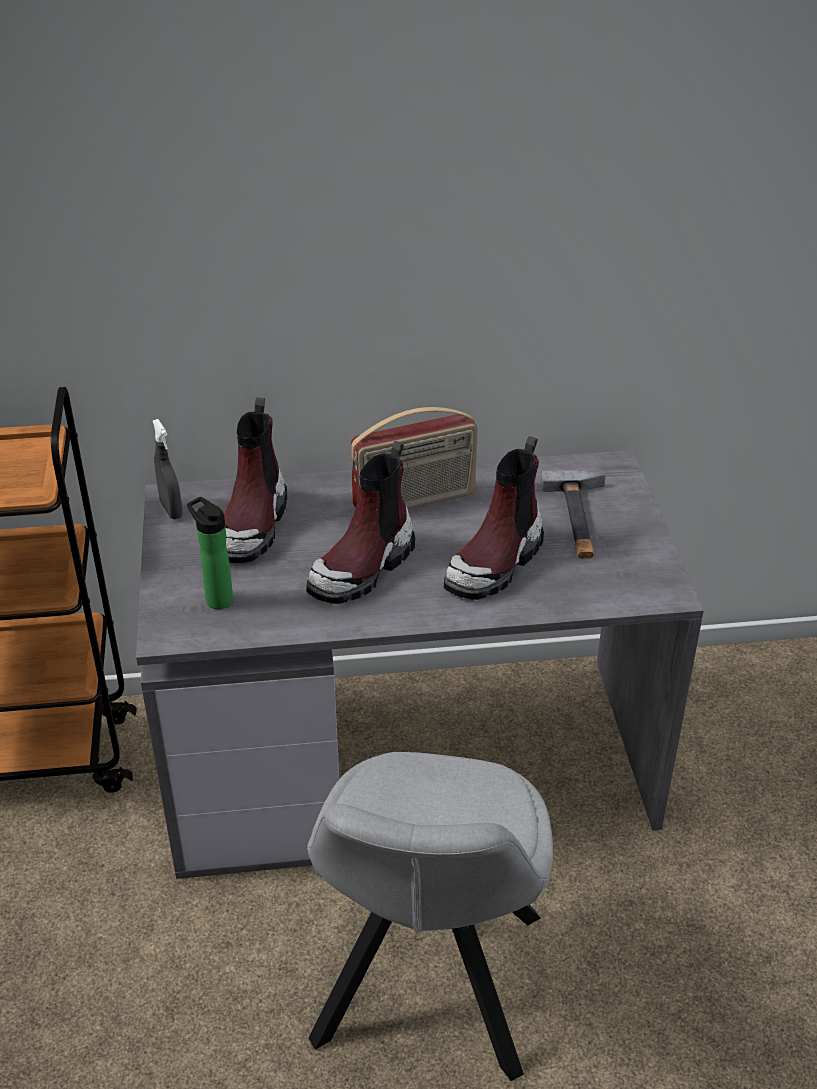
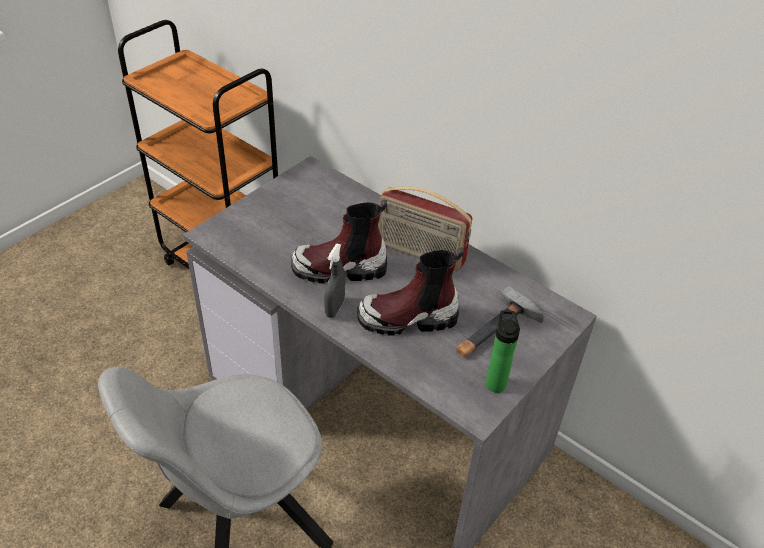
camera: 45 degrees right, 5 degrees up
grey spray bottle [153,419,183,519] -> grey spray bottle moved to [324,244,345,318]
bottle [187,497,233,609] -> bottle moved to [486,310,520,393]
boot [224,397,287,563] -> none

